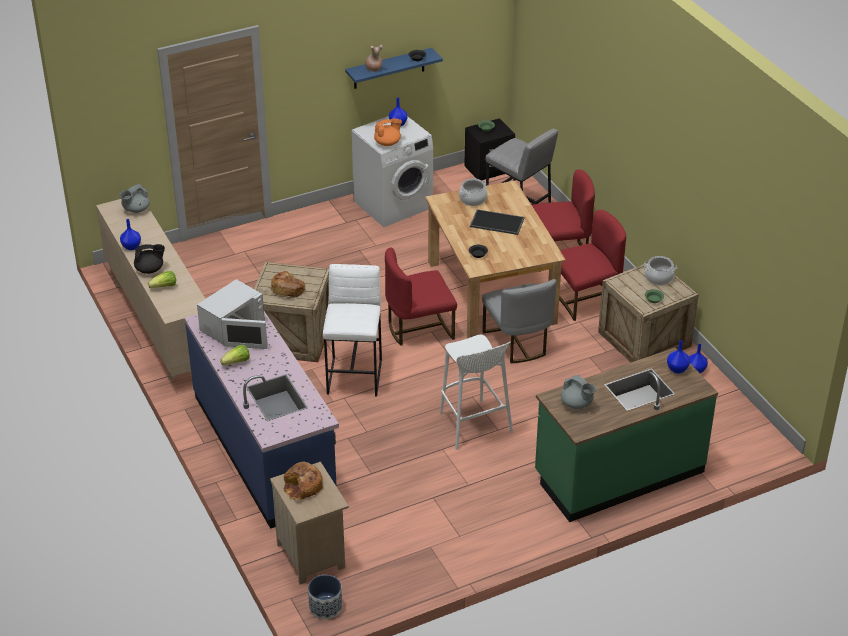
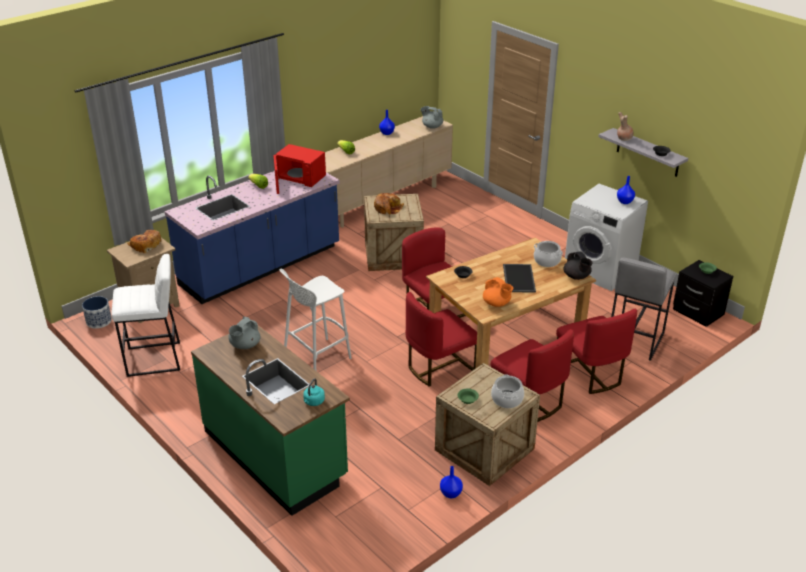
camera: 75 degrees right, 5 degrees down
black teapot [134,244,165,274] -> black teapot moved to [563,252,593,280]
white microwave [197,279,268,349] -> red microwave [273,144,326,194]
white stool [323,264,382,397] -> white stool moved to [112,254,180,377]
blue shelf [345,48,443,89] -> grey shelf [598,128,688,177]
orange teapot [374,118,402,146] -> orange teapot moved to [483,277,513,307]
grey chair [482,279,556,363] -> red chair [405,292,477,387]
blue vase [667,340,690,374] -> turquoise kettle [303,378,325,406]

